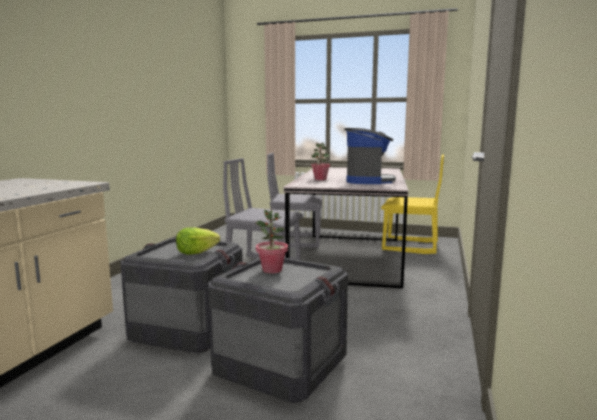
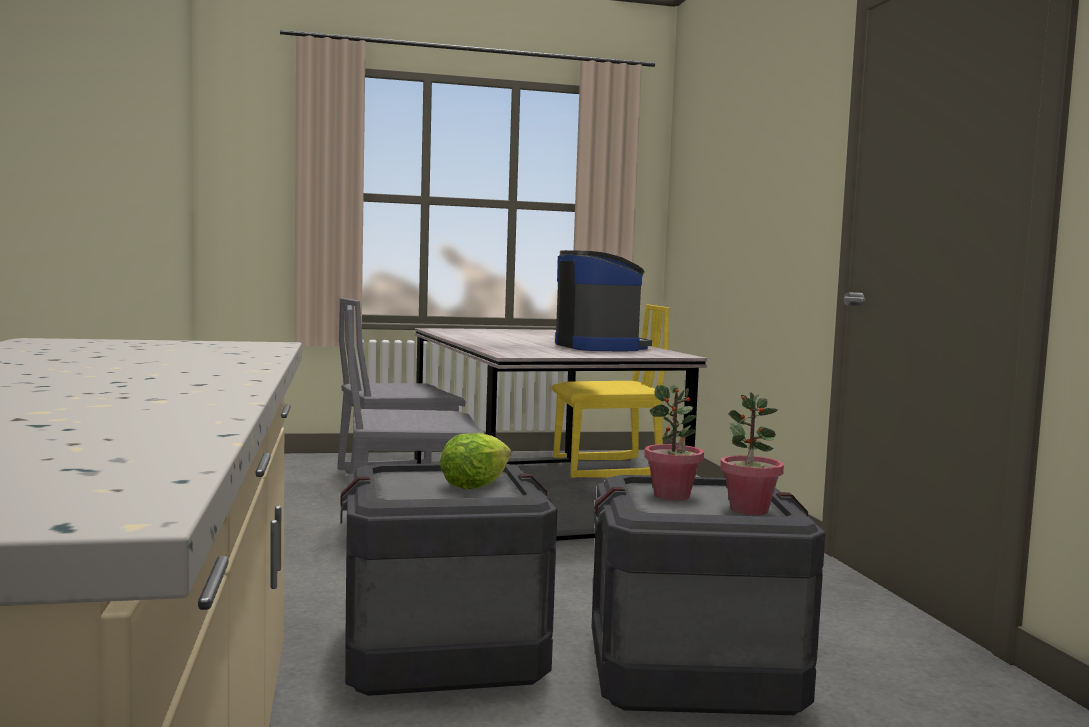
camera: 30 degrees left, 5 degrees down
potted plant [311,142,330,180] -> potted plant moved to [720,392,784,515]

